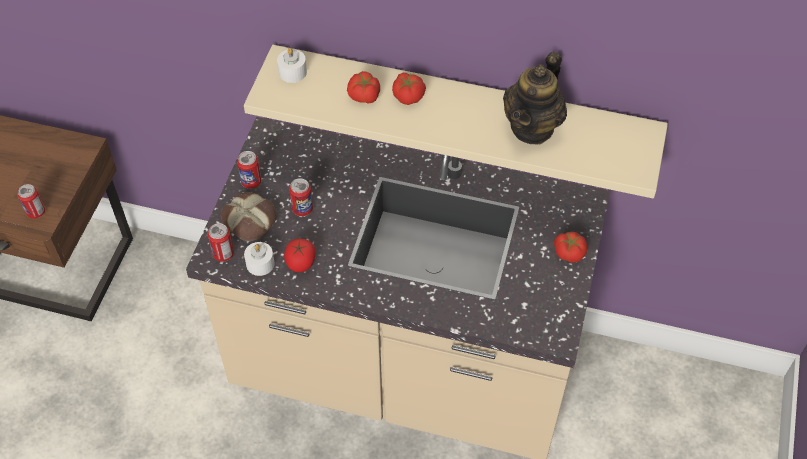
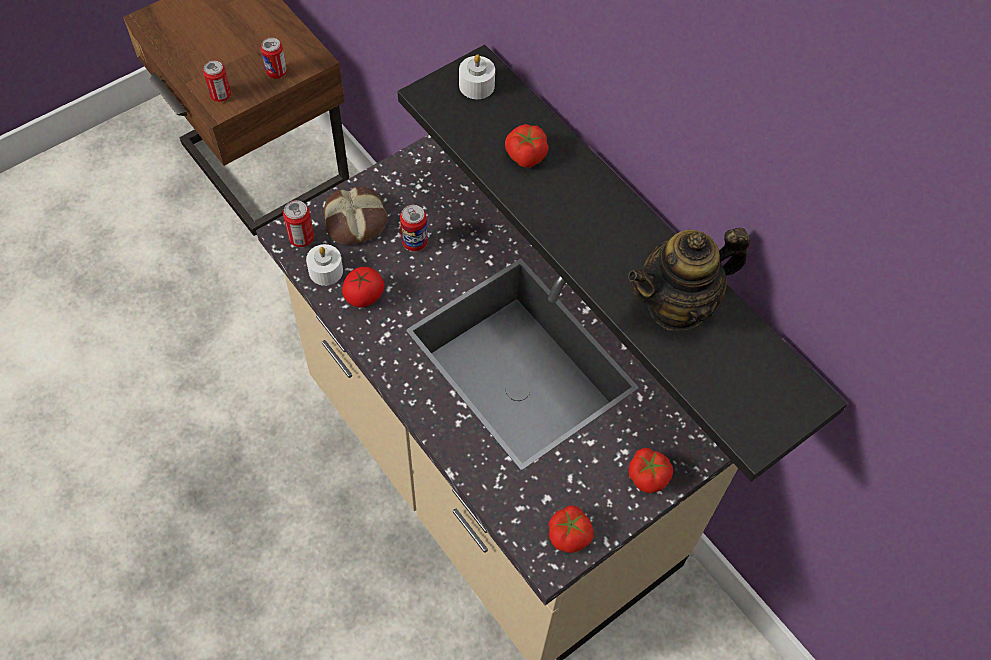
camera: 35 degrees right, 5 degrees up
can [237,151,262,189] -> can moved to [261,38,287,79]
beige shelf [244,45,668,198] -> black shelf [398,45,847,482]
tomato [392,73,426,105] -> tomato moved to [549,505,594,553]

